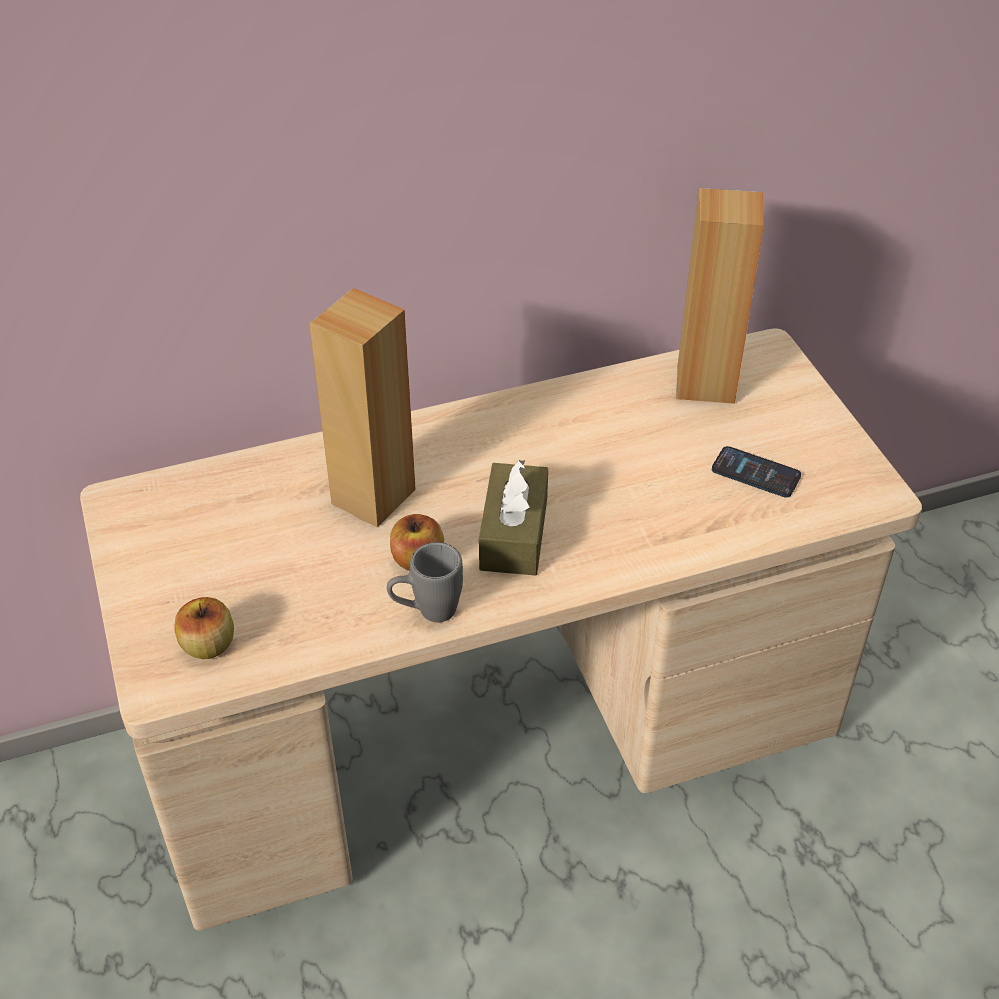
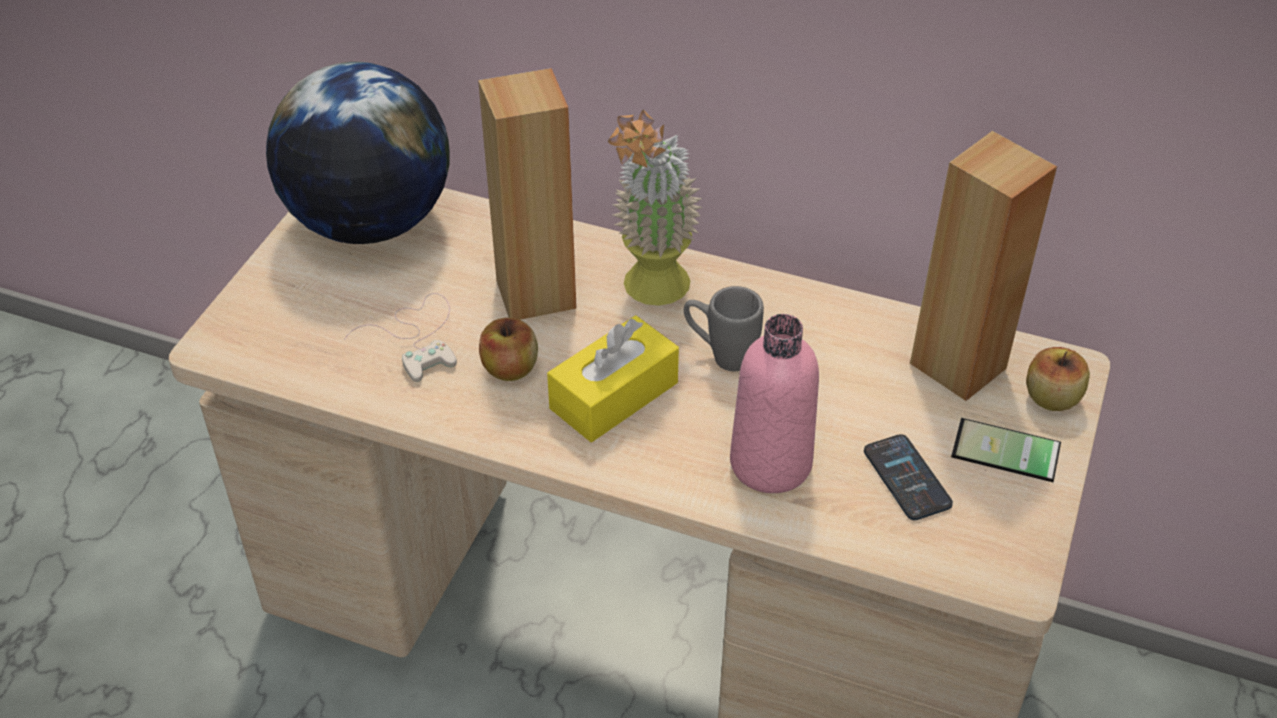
camera: 40 degrees right, 0 degrees up
apple [174,597,234,659] -> apple moved to [1026,347,1090,411]
grey mug [387,542,463,622] -> grey mug moved to [684,286,764,371]
brown tissue box [479,460,548,576] -> yellow tissue box [547,315,679,442]
none -> globe [266,62,450,244]
none -> white game controller [344,293,457,382]
none -> potted plant [608,110,702,306]
none -> pink bottle [730,314,819,493]
none -> phone [951,418,1061,482]

